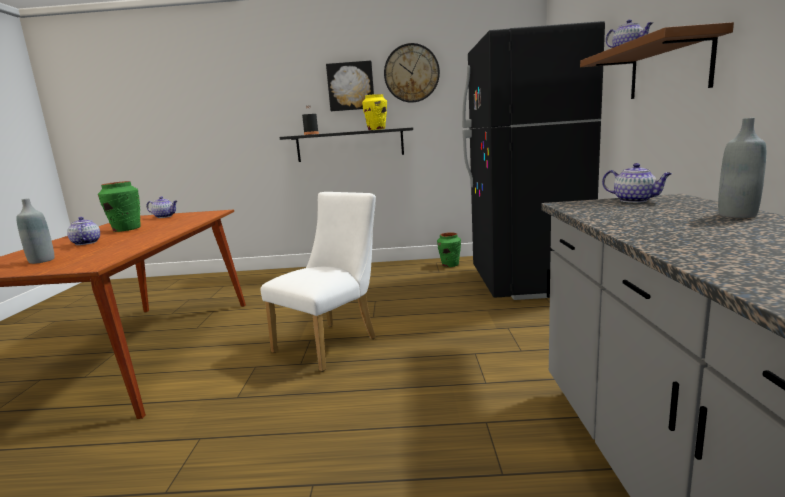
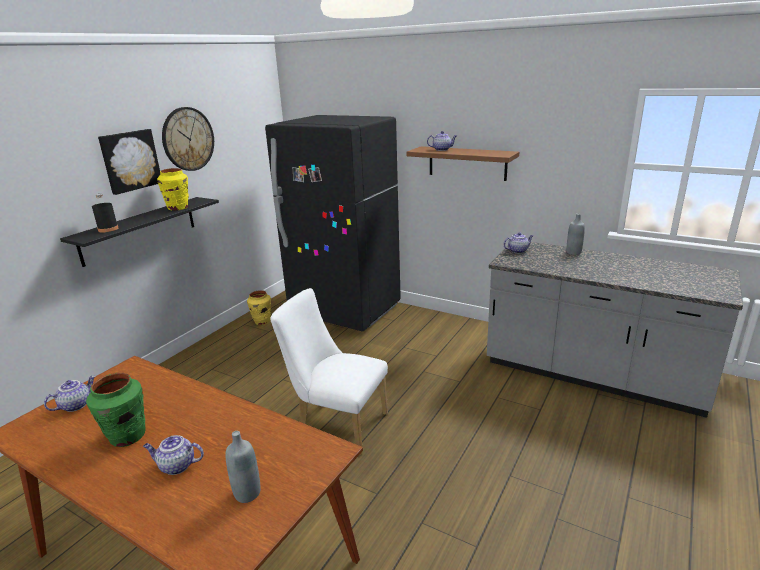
camera: 60 degrees left, 10 degrees up
white chair [261,192,376,372] -> white chair turned 45 degrees counterclockwise [270,288,388,455]
green vase [437,232,461,267] -> yellow vase [247,290,271,325]

